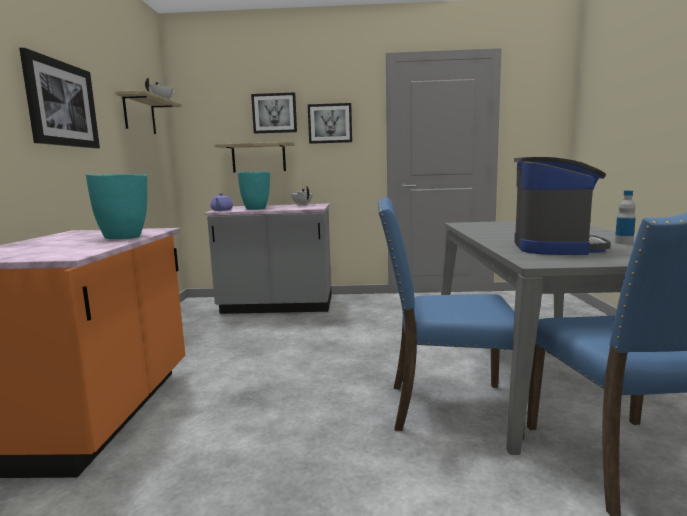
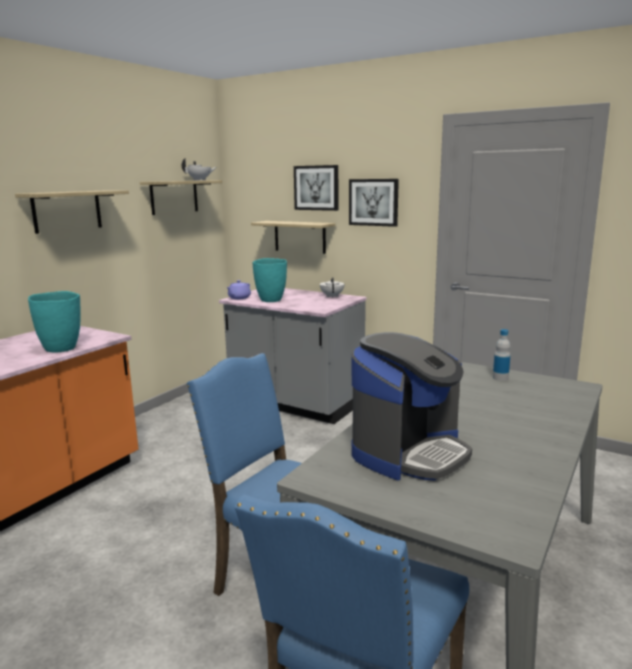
camera: 30 degrees right, 5 degrees up
picture [19,48,100,149] -> shelf [15,190,129,234]
bottle [615,190,636,244] -> bottle moved to [493,329,510,381]

